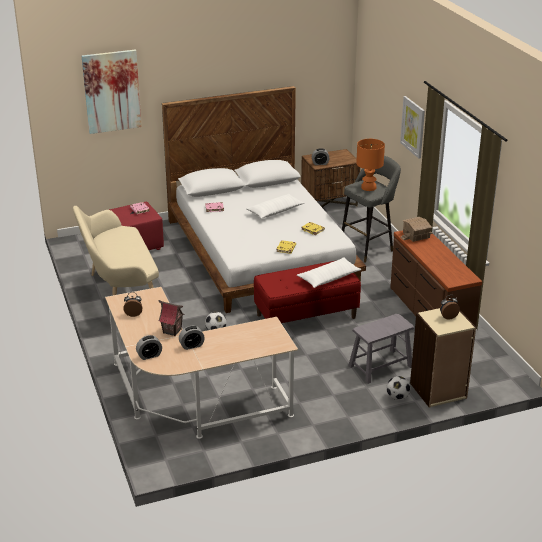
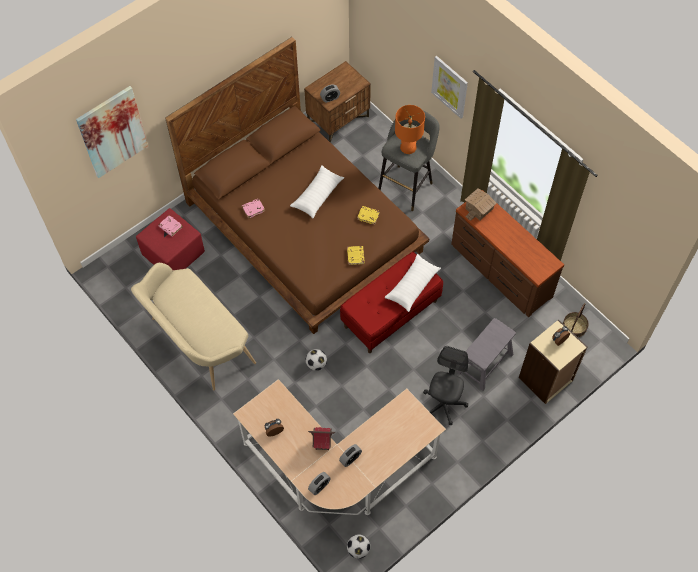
camera: 20 degrees left, 30 degrees up
white bed [162,86,366,313] -> brown bed [165,37,430,334]
football [387,376,410,400] -> football moved to [347,534,370,559]
none -> grey office chair [423,346,468,426]
none -> basket [563,303,588,337]

